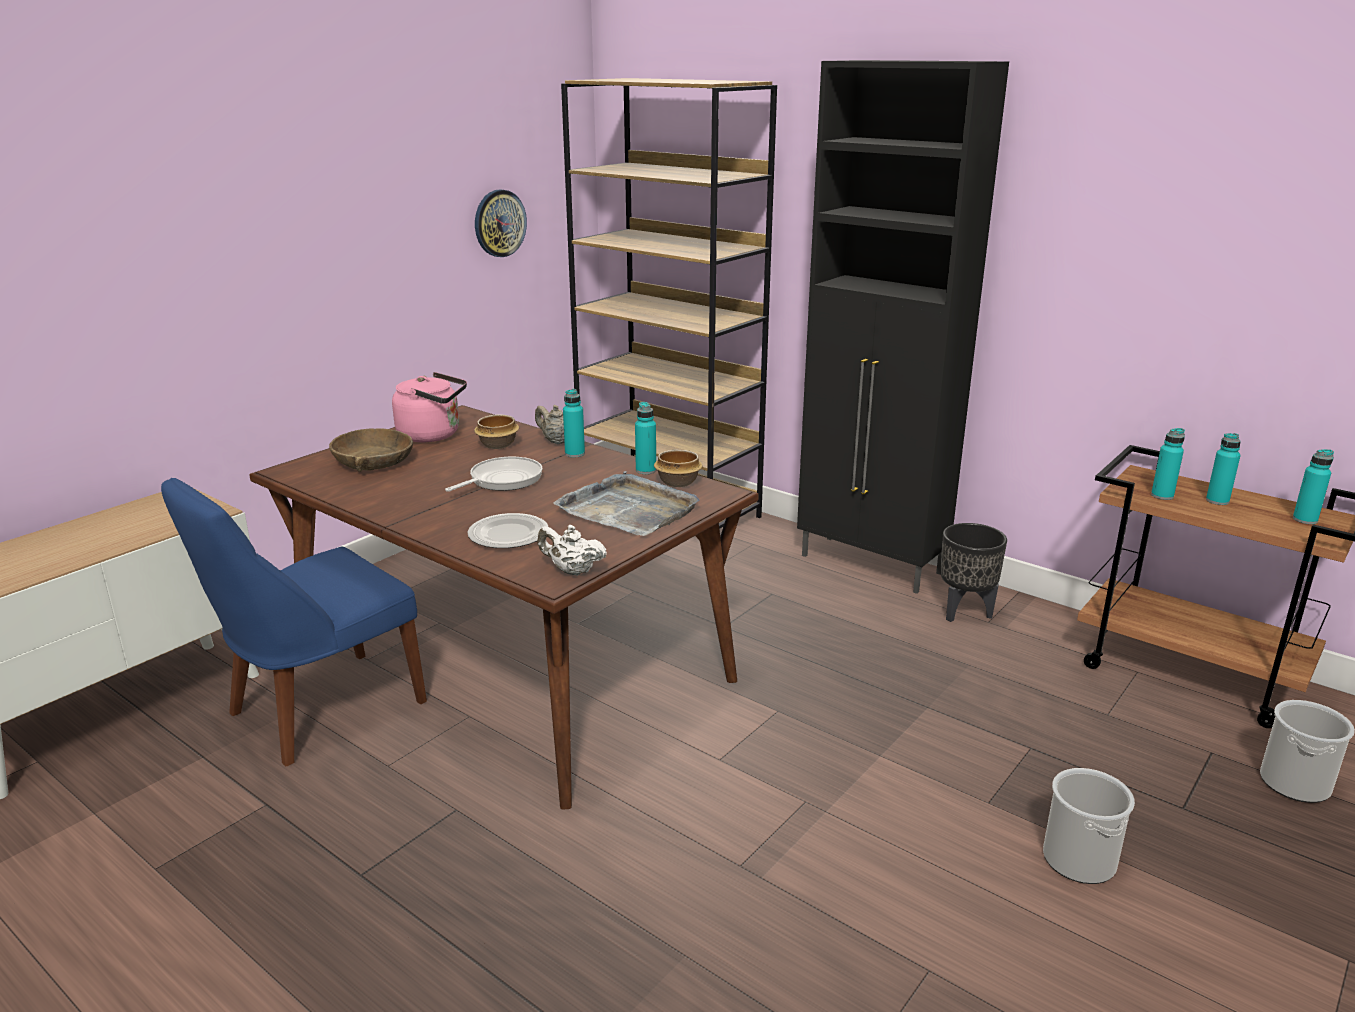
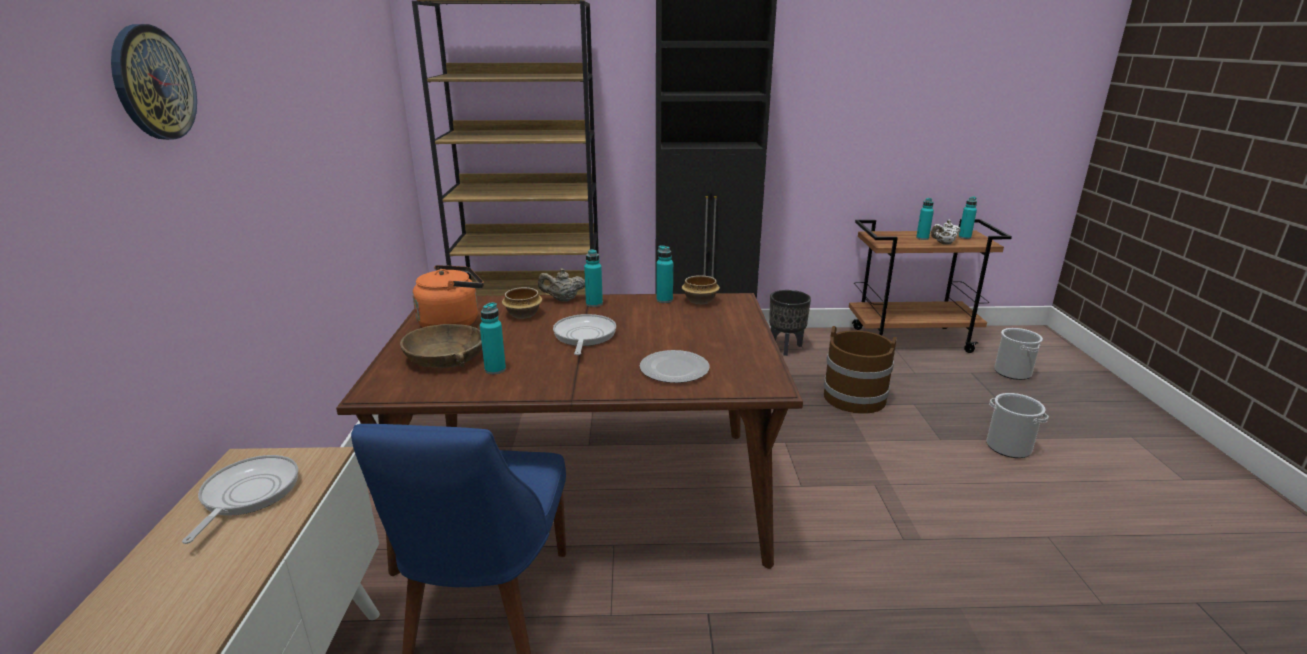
camera: 40 degrees left, 0 degrees up
pink kettle [392,372,467,442] -> orange kettle [413,265,484,328]
wall clock [475,189,527,257] -> wall clock moved to [111,24,197,140]
white teapot [537,525,607,576] -> white teapot moved to [931,220,960,245]
grey tray [554,471,700,536] -> none
turquoise bottle [1151,428,1185,500] -> turquoise bottle moved to [480,302,506,374]
none -> frying pan [182,455,298,544]
none -> brown bucket [824,326,897,414]

